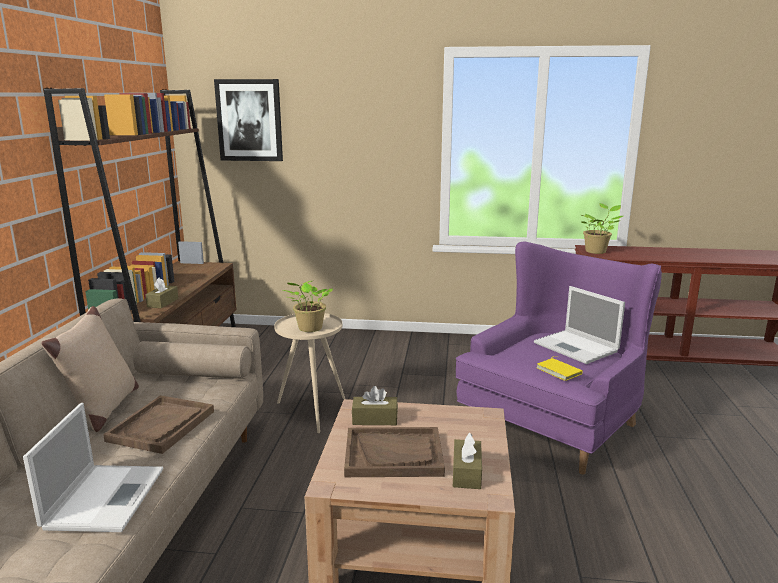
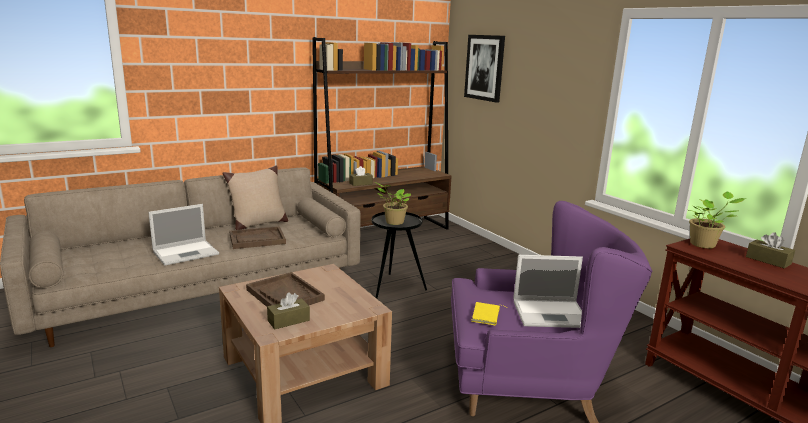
camera: 50 degrees right, 0 degrees up
beige side table [274,313,345,433] -> black side table [372,212,427,299]
brown tissue box [352,386,398,425] -> brown tissue box moved to [746,232,795,268]
laptop [534,286,625,364] -> laptop turned 105 degrees counterclockwise [513,255,583,328]

